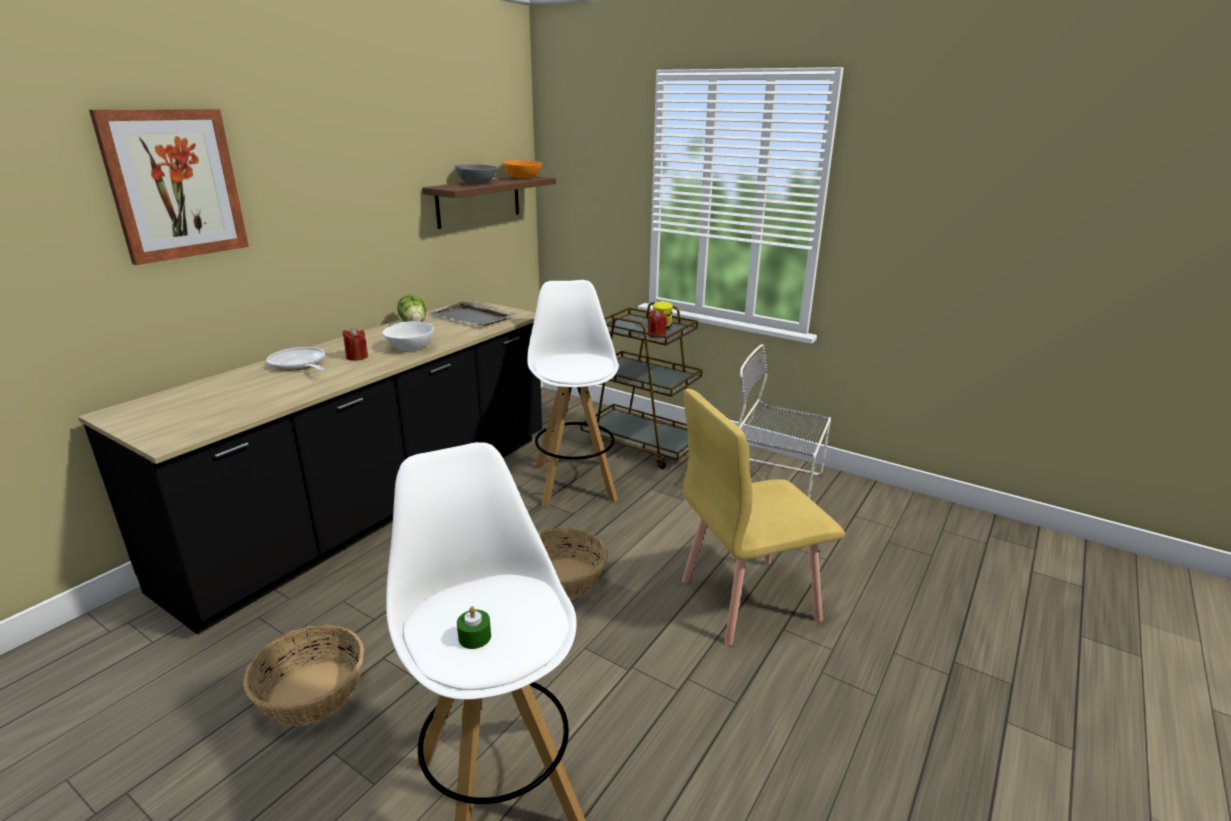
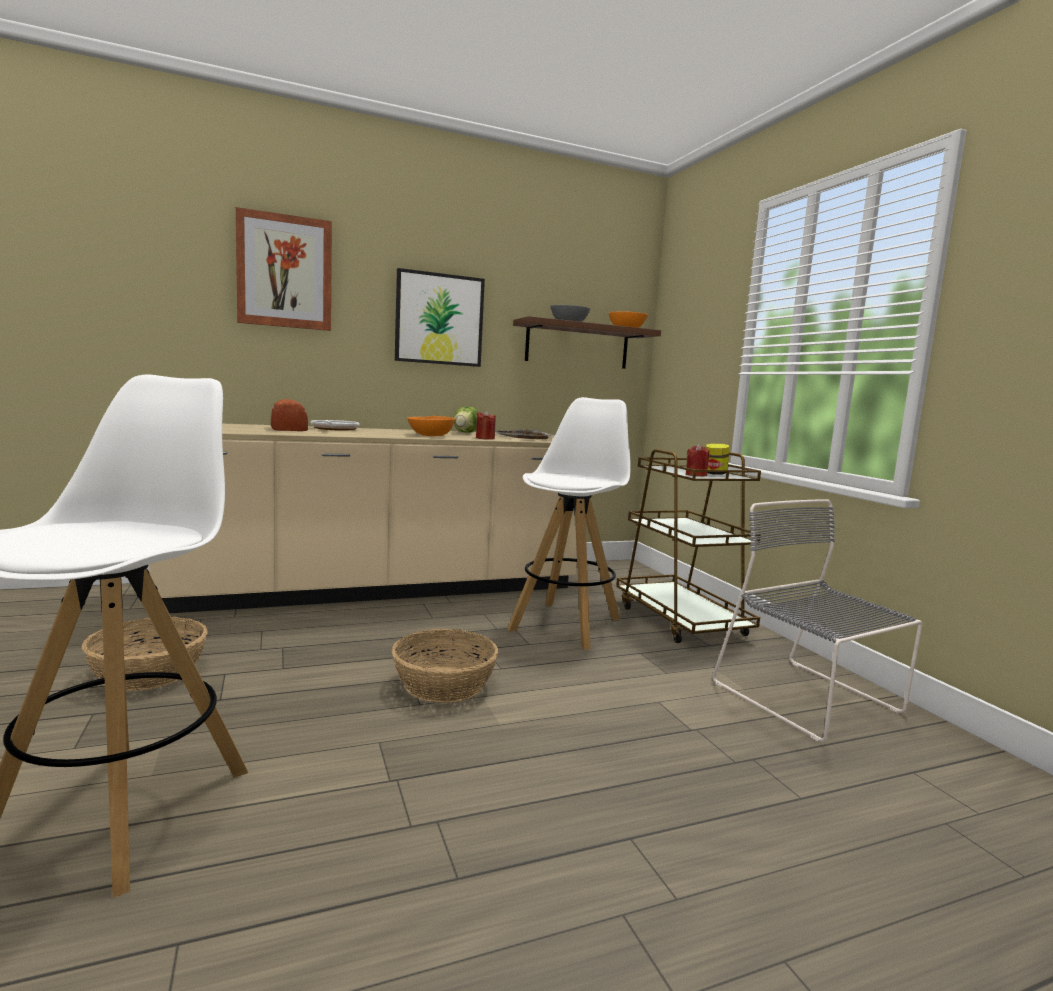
camera: 35 degrees right, 15 degrees down
black counter [78,299,542,635] -> beige counter [149,424,577,613]
red candle [343,328,368,361] -> red candle moved to [476,410,496,440]
white bowl [383,321,434,350] -> orange bowl [407,416,455,436]
green candle [457,606,491,649] -> none
yellow chair [682,389,845,646] -> none
none -> bread [271,399,308,431]
none -> picture [395,268,485,367]

